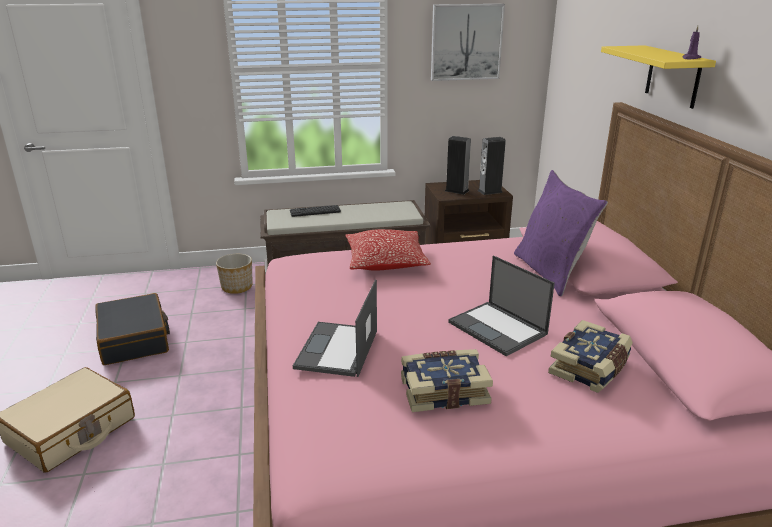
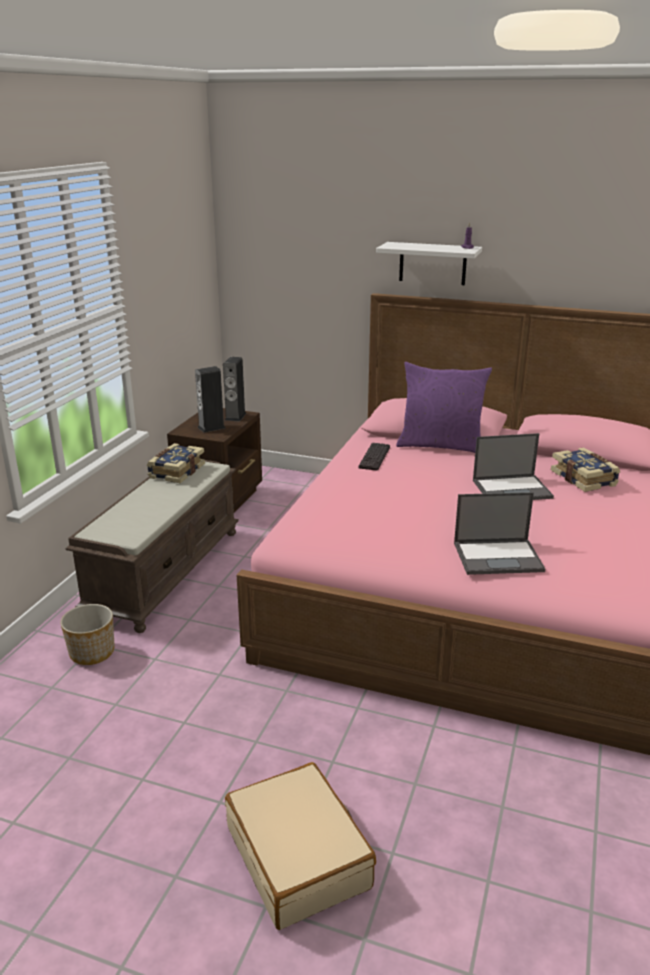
camera: 60 degrees left, 0 degrees up
black suitcase [95,293,170,365] -> none
keyboard [290,205,341,217] -> keyboard moved to [359,443,390,471]
laptop [293,280,377,377] -> laptop turned 45 degrees counterclockwise [454,492,545,575]
pillow [345,229,431,270] -> none
book [401,349,493,412] -> book moved to [147,443,205,483]
picture [431,4,505,81] -> none
yellow shelf [601,45,716,109] -> white shelf [376,242,482,285]

